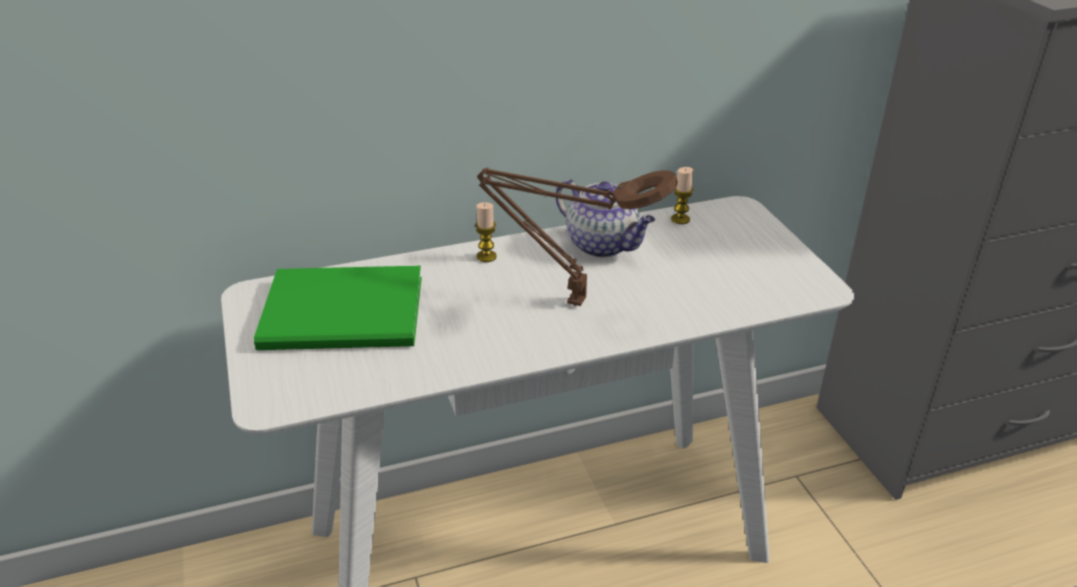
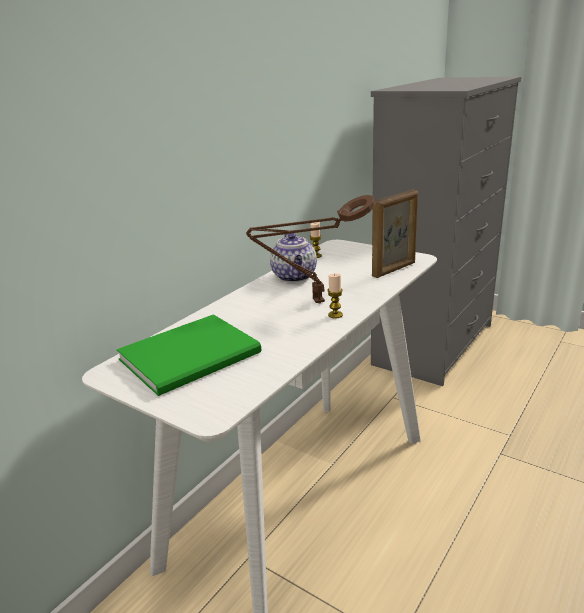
camera: 35 degrees left, 10 degrees down
candle [475,202,497,262] -> candle moved to [327,273,343,318]
teapot [556,179,655,258] -> teapot turned 75 degrees clockwise [270,233,317,282]
none -> picture frame [372,190,418,278]

